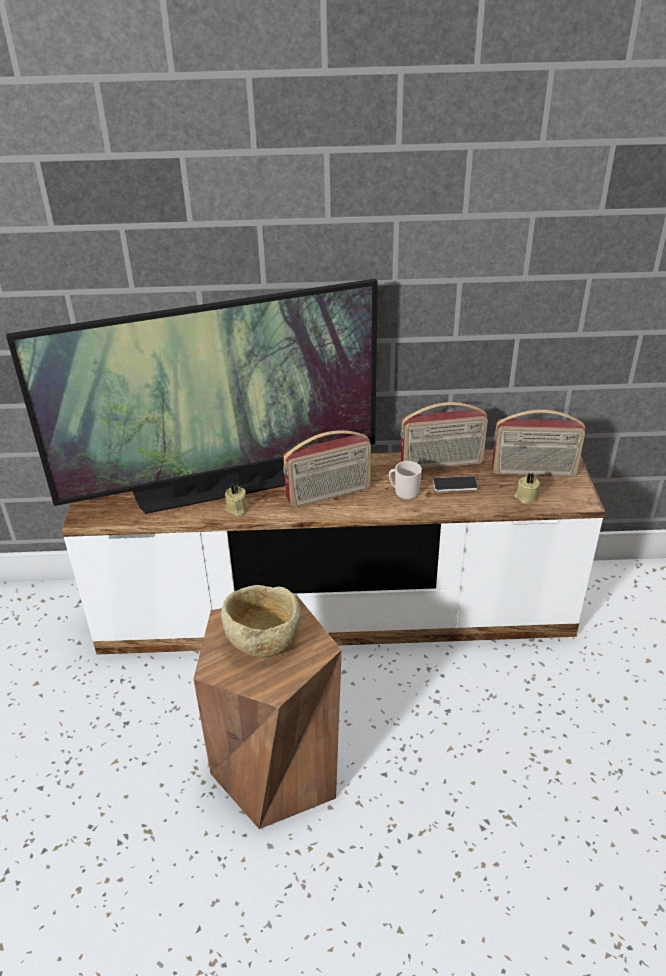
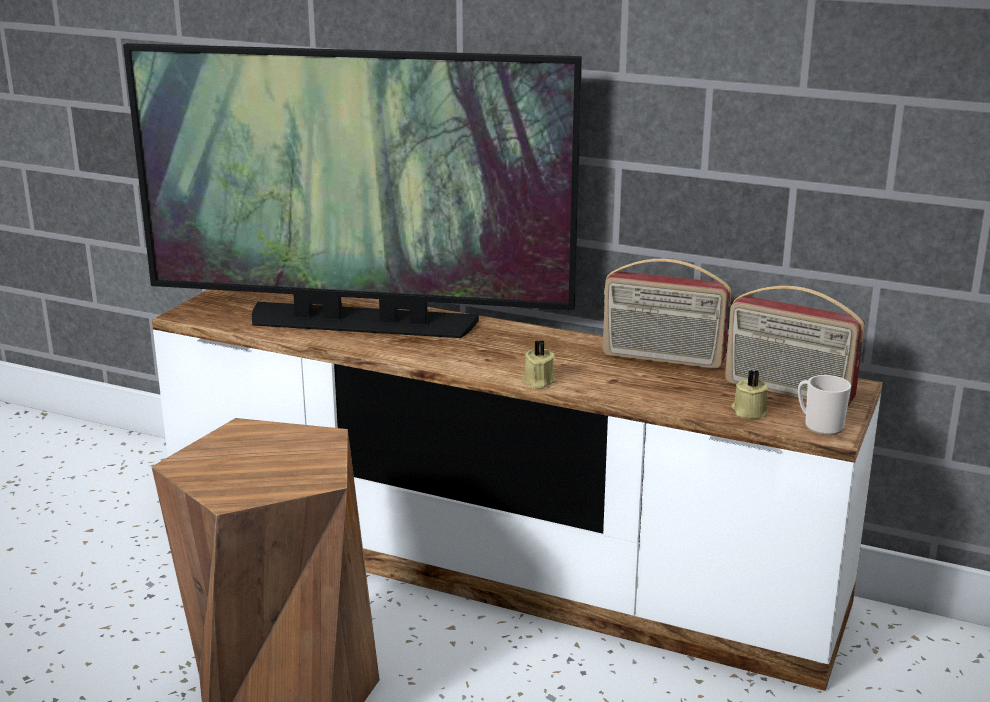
camera: 25 degrees right, 15 degrees down
beige bowl [221,585,301,658] -> none
beige candle [225,484,248,516] -> beige candle moved to [523,340,555,389]
radio [283,430,371,508] -> none
mug [389,461,422,500] -> mug moved to [798,375,851,435]
phone [433,476,478,492] -> none

